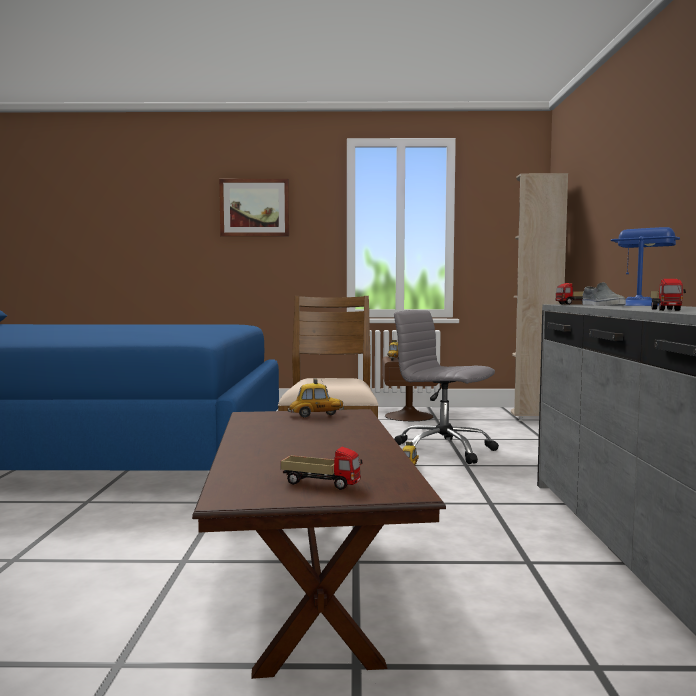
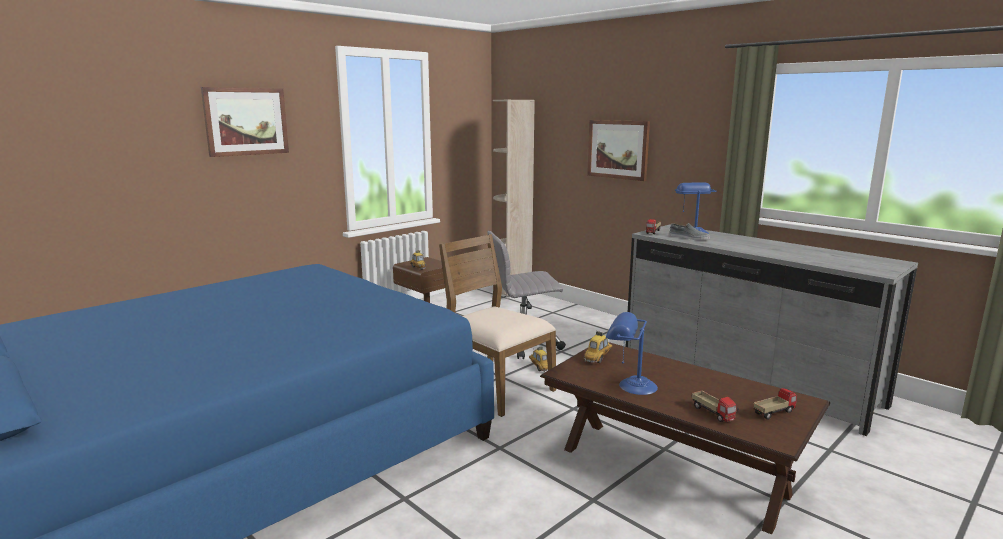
camera: 45 degrees left, 10 degrees up
toy truck [650,279,686,311] -> toy truck moved to [691,390,739,422]
none -> picture [587,120,650,181]
none -> blue table lamp [606,312,658,395]

